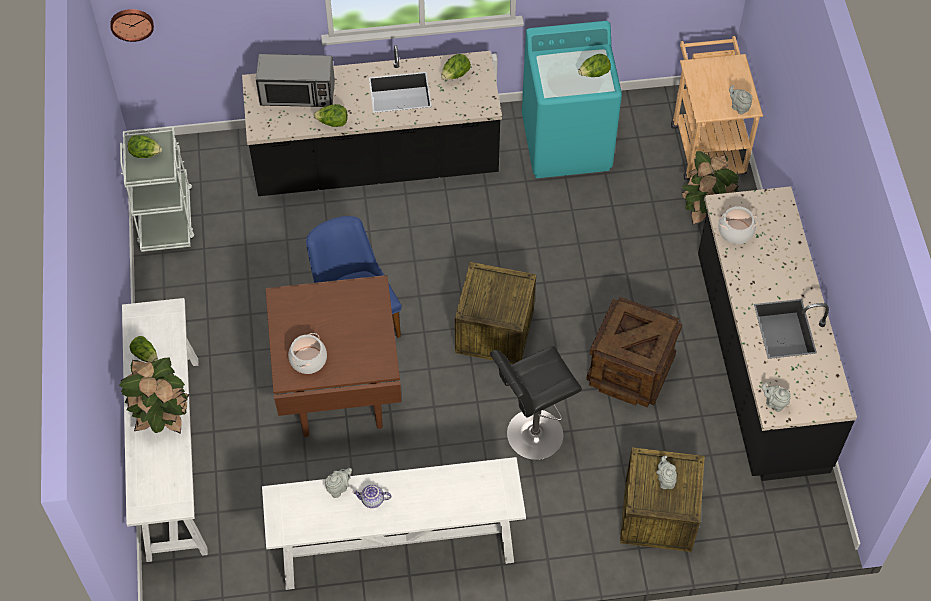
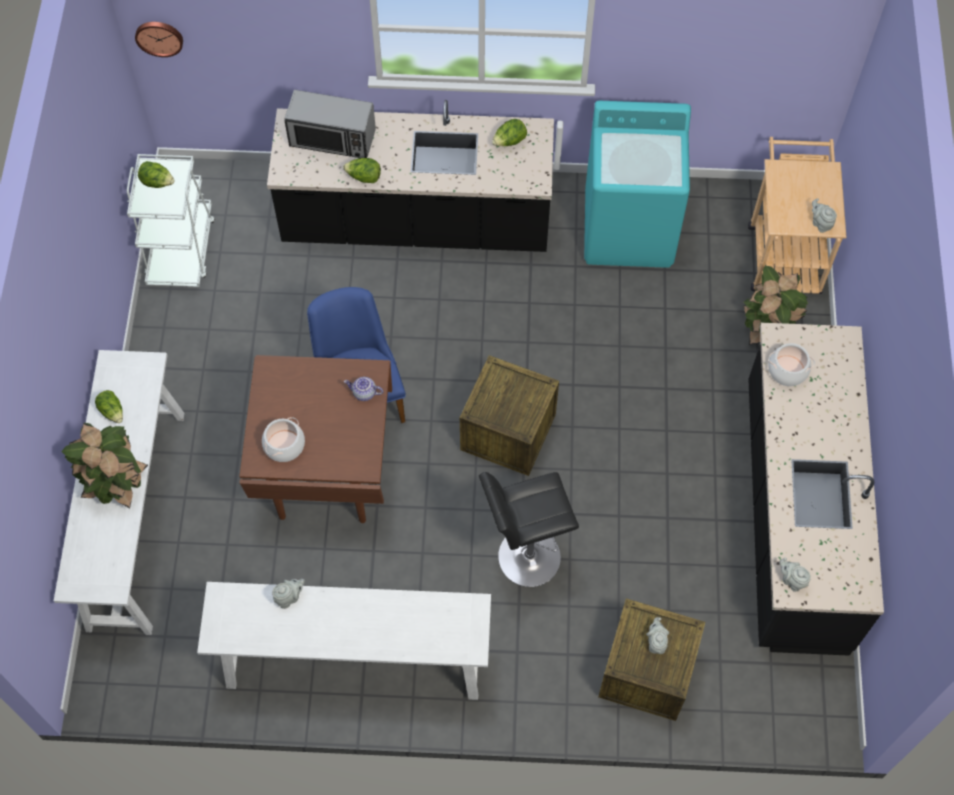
camera: 10 degrees right, 5 degrees up
teapot [353,485,391,508] -> teapot moved to [344,377,383,401]
lettuce [578,54,611,77] -> none
crate [586,297,682,407] -> none

